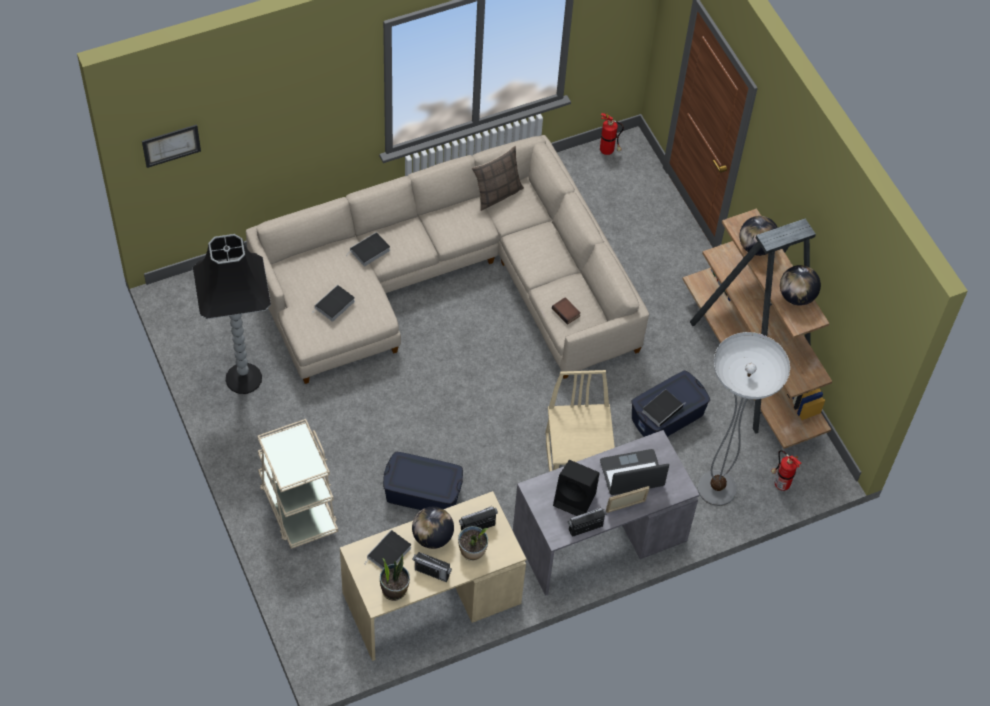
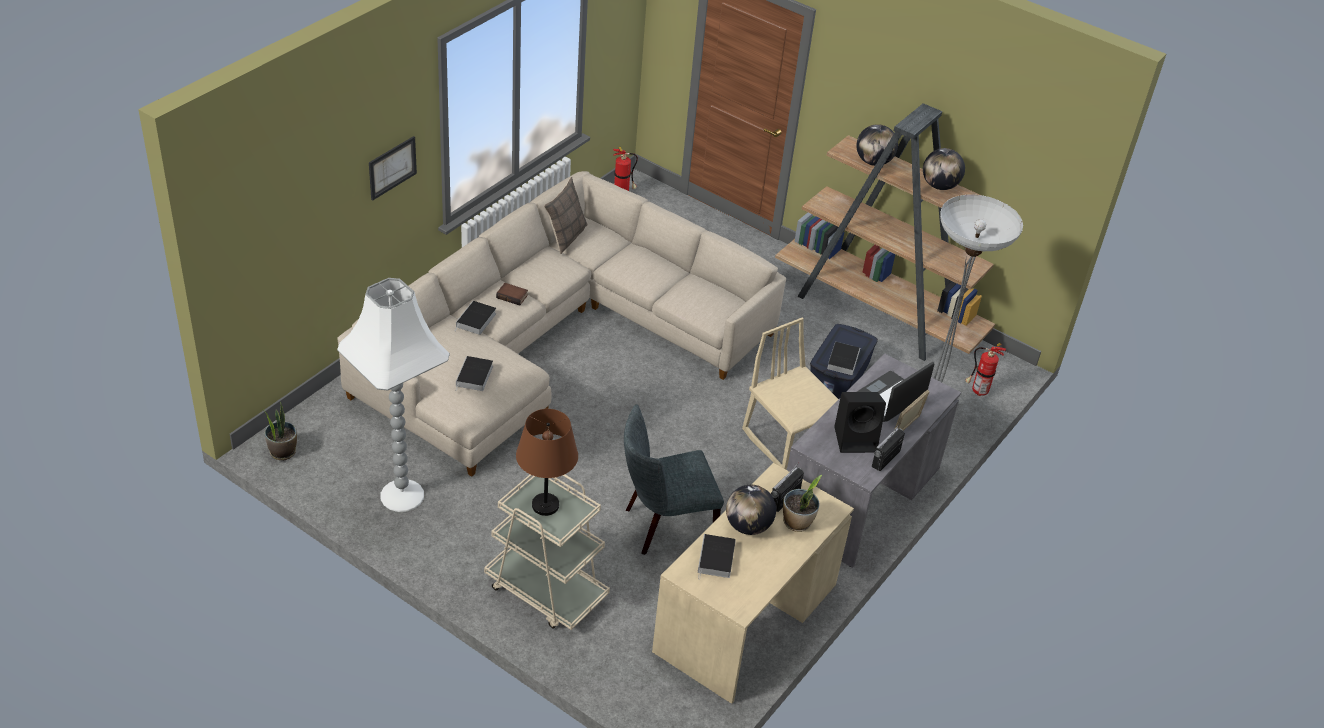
camera: 30 degrees left, 15 degrees down
picture [142,124,201,168] -> picture moved to [369,136,417,200]
black floor lamp [193,234,271,394] -> white floor lamp [337,278,450,512]
potted plant [380,554,410,601] -> potted plant moved to [264,401,297,460]
blue storage box [383,452,463,510] -> grey chair [624,404,724,555]
radio [413,552,452,582] -> none
book [552,297,581,325] -> book moved to [496,283,528,306]
none -> brown table lamp [516,409,578,516]

